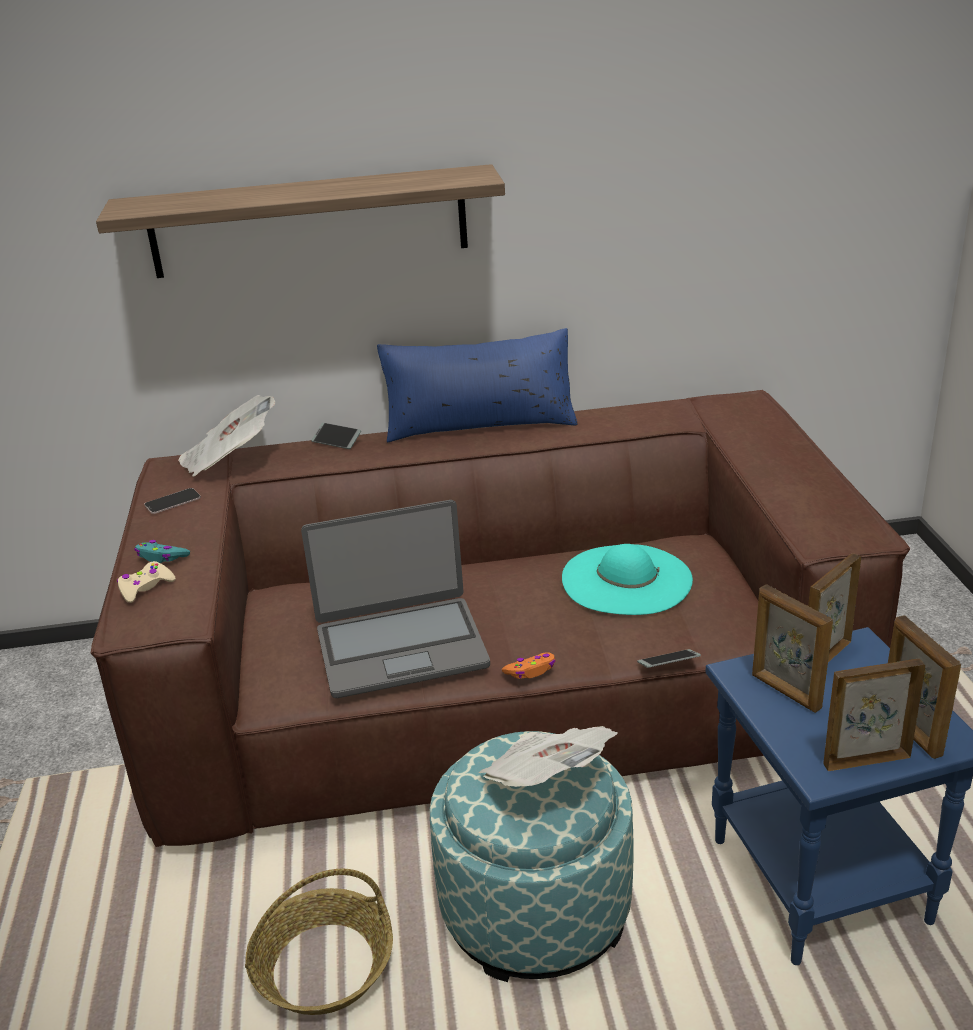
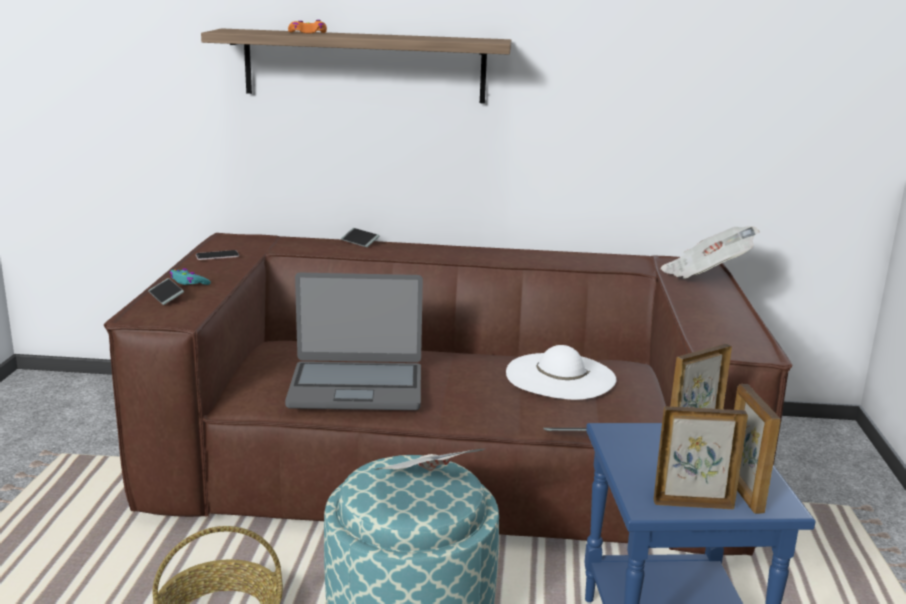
camera: 10 degrees right, 10 degrees down
beige game controller [117,561,176,603] -> phone [148,278,184,305]
newspaper [178,395,275,476] -> newspaper moved to [661,226,760,279]
blue pillow [377,328,578,442] -> none
orange game controller [502,652,555,679] -> orange game controller moved to [288,20,327,34]
turquoise hat [562,544,693,615] -> white hat [506,345,617,400]
picture frame [752,584,833,713] -> none

